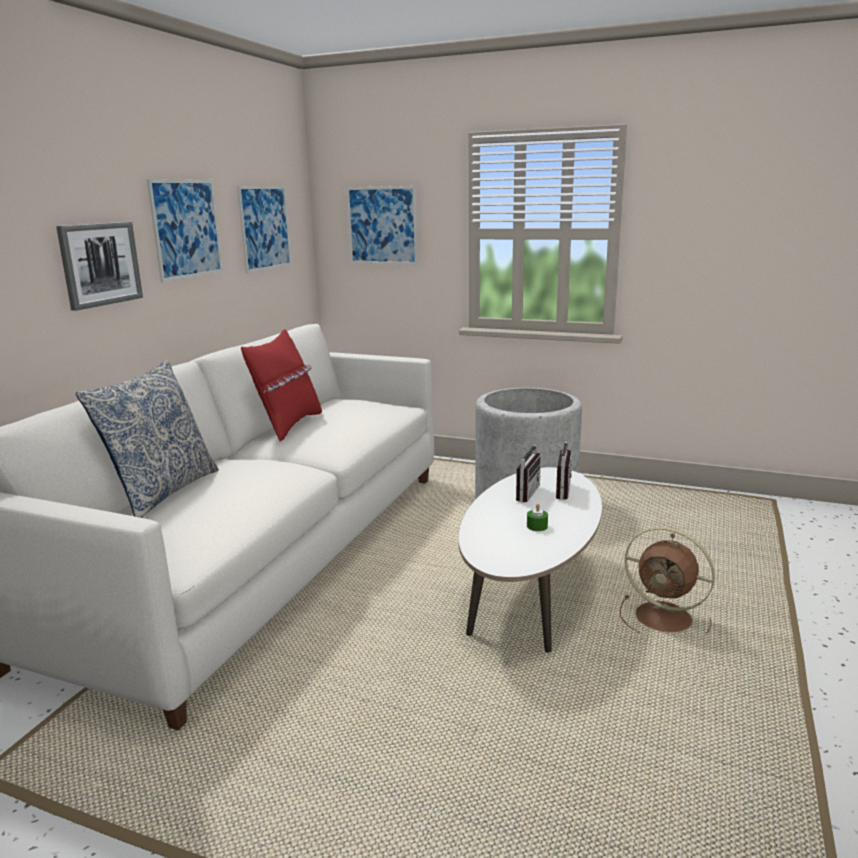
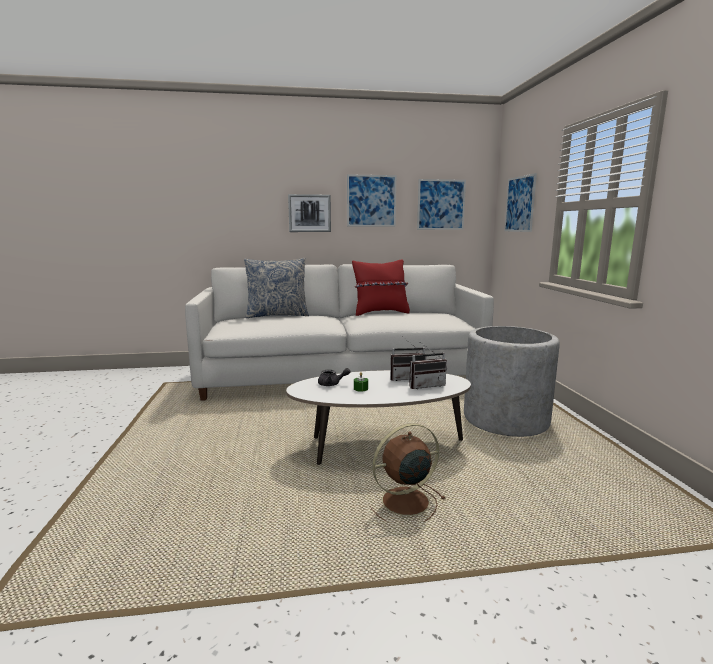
camera: 60 degrees right, 5 degrees down
brown fan [620,527,715,634] -> brown fan turned 60 degrees clockwise [370,423,445,522]
none -> grey teapot [318,368,350,386]

